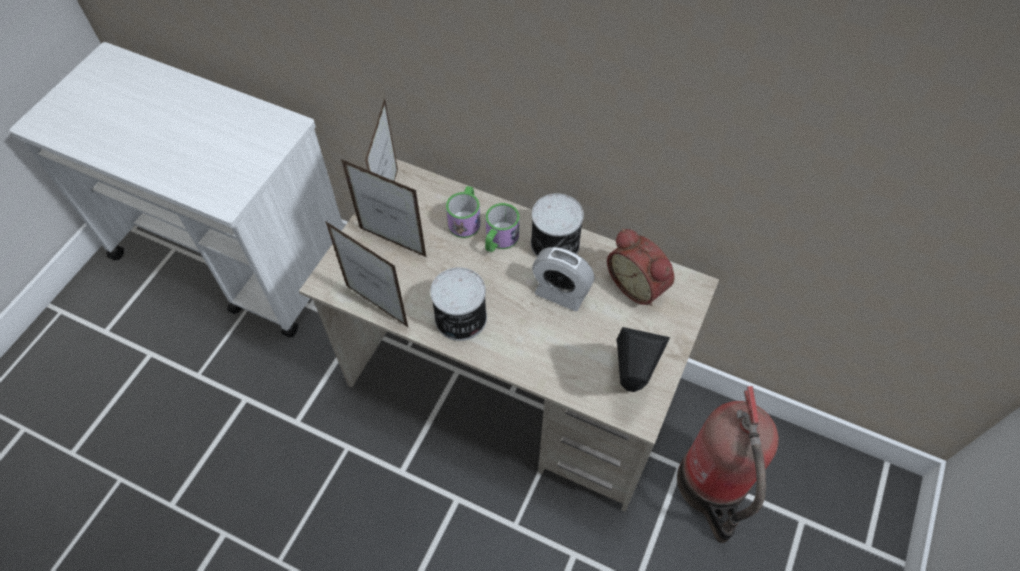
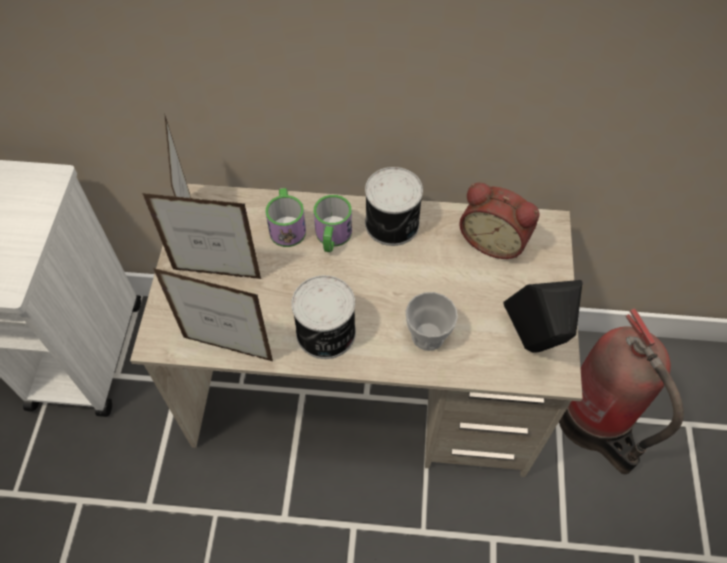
camera: 20 degrees left, 0 degrees up
alarm clock [532,247,595,311] -> none
none -> cup [405,292,458,351]

